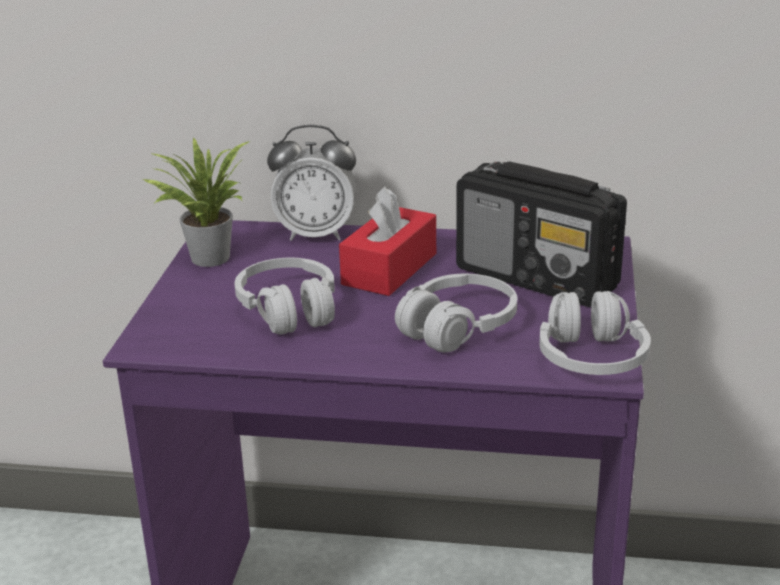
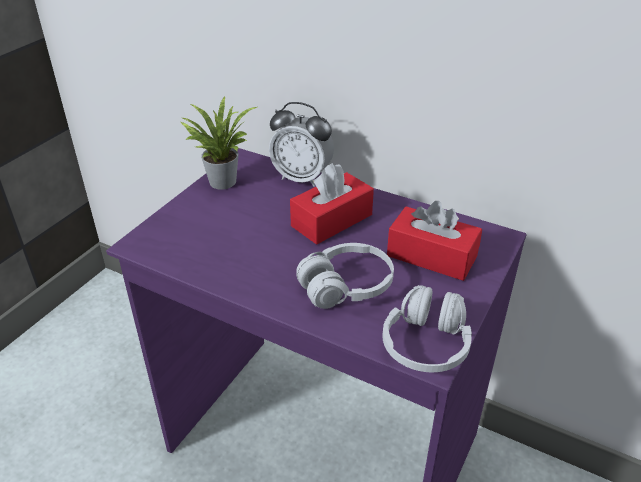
camera: 20 degrees right, 10 degrees up
white headphones [234,258,335,334] -> none
radio [456,161,627,307] -> red tissue box [387,201,482,281]

